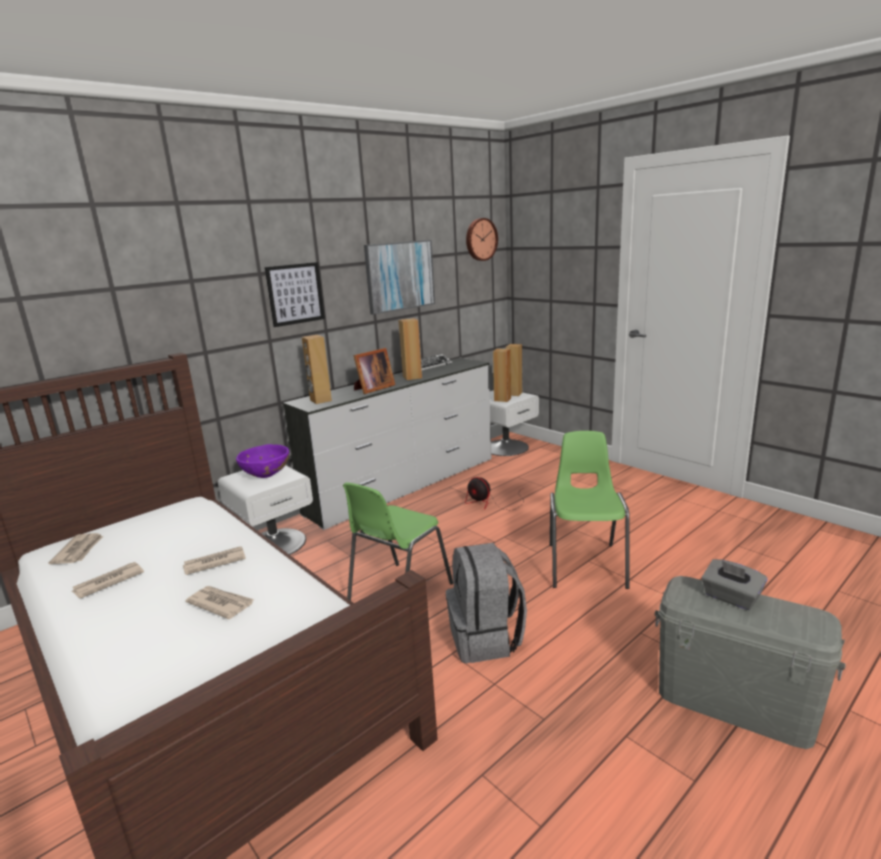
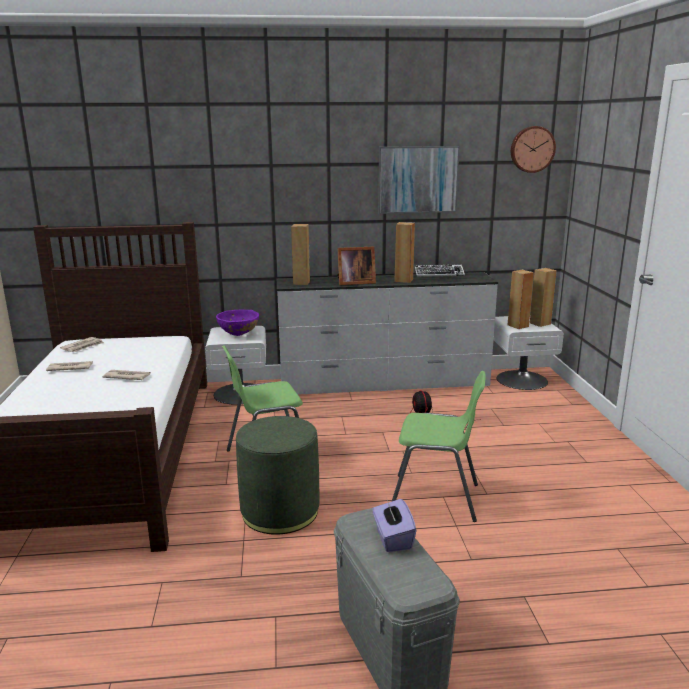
camera: 35 degrees right, 0 degrees up
newspaper [185,586,254,619] -> none
picture [265,262,325,327] -> none
grey backpack [446,543,527,664] -> green ottoman [236,416,319,535]
green chair [550,431,630,589] -> green chair turned 60 degrees clockwise [392,371,485,522]
grey tissue box [702,559,767,610] -> purple tissue box [372,497,417,552]

